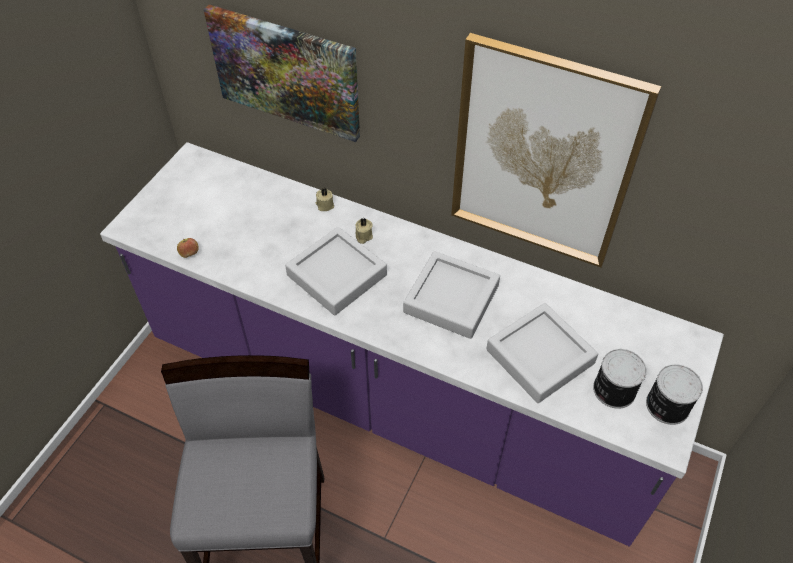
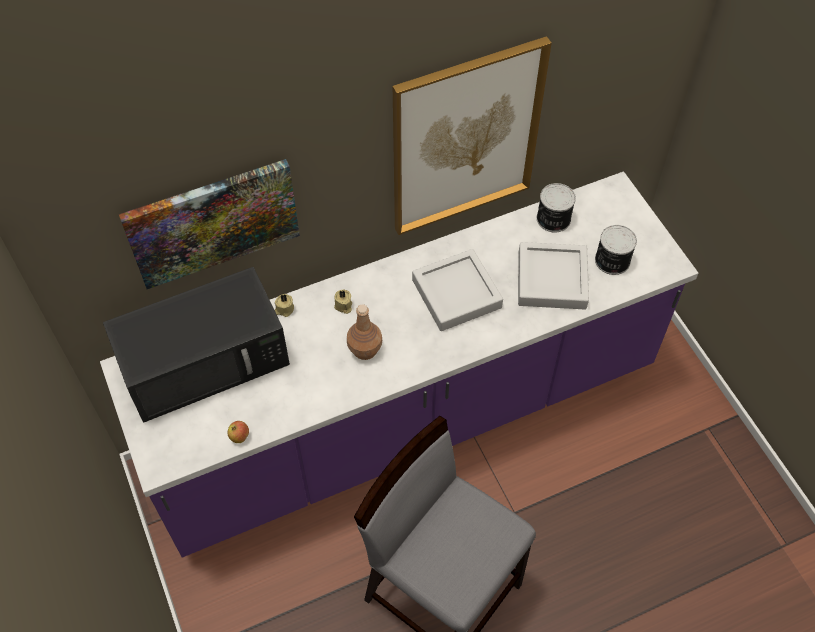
camera: 50 degrees left, 5 degrees up
grey tray [285,227,387,316] -> brown bottle [347,304,382,360]
can [646,364,703,425] -> can moved to [537,183,576,232]
none -> black microwave [103,267,290,423]

